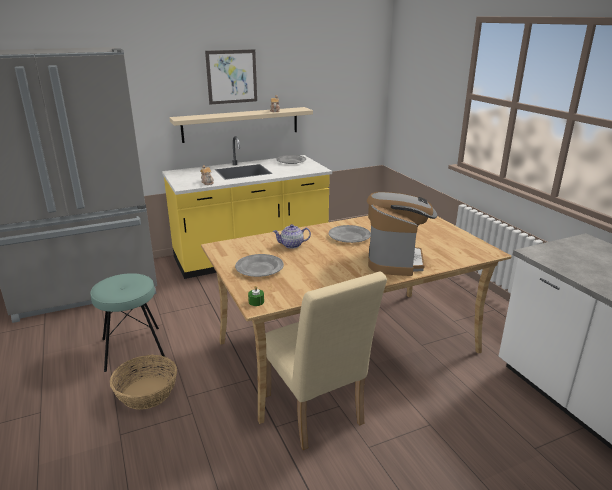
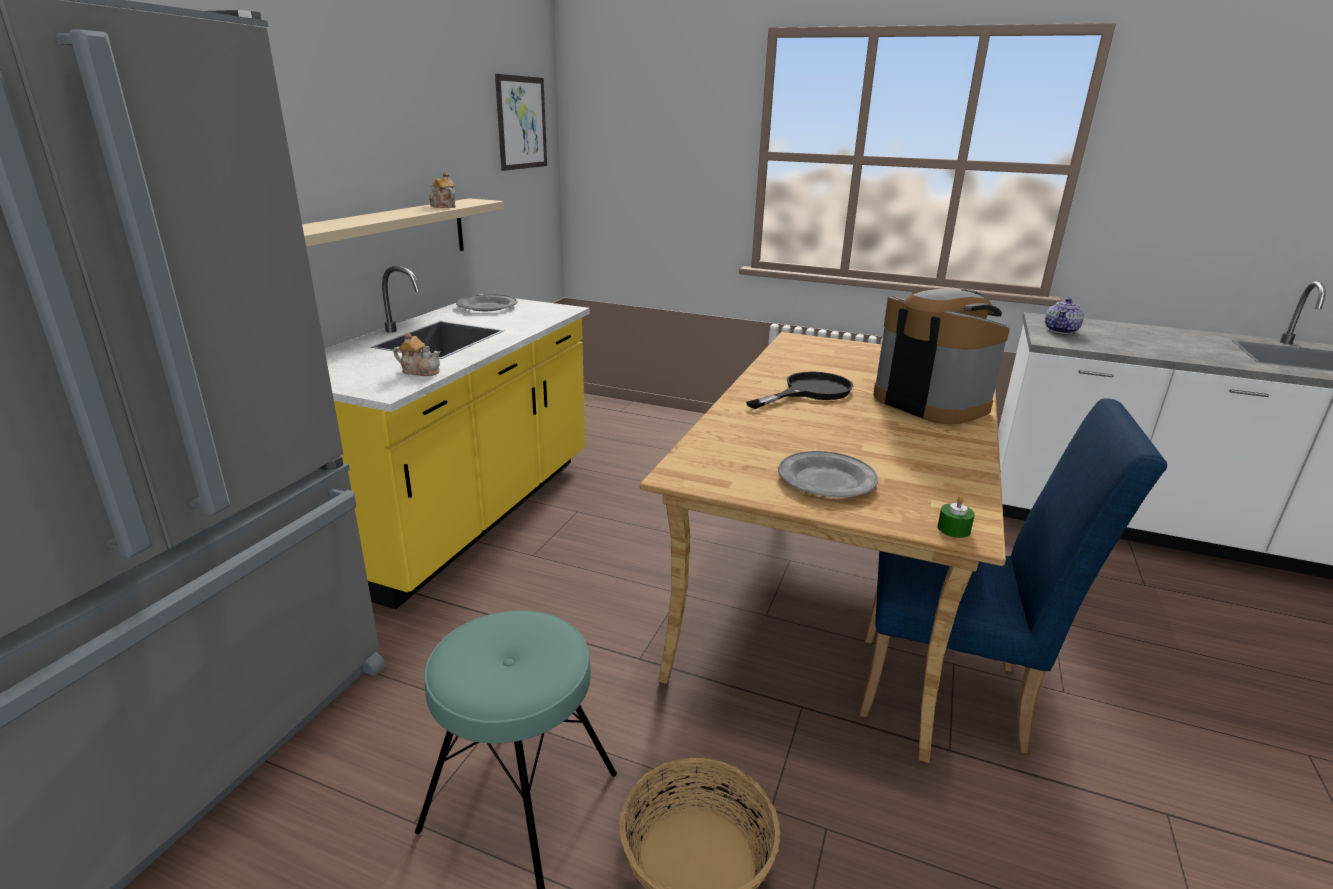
camera: 45 degrees left, 0 degrees up
picture [205,49,257,105] -> picture moved to [495,74,547,171]
beige chair [265,272,387,450] -> blue chair [860,398,1167,754]
teapot [273,224,311,249] -> teapot moved to [1045,298,1084,334]
grey plate [329,225,371,243] -> black frying pan [746,371,853,409]

